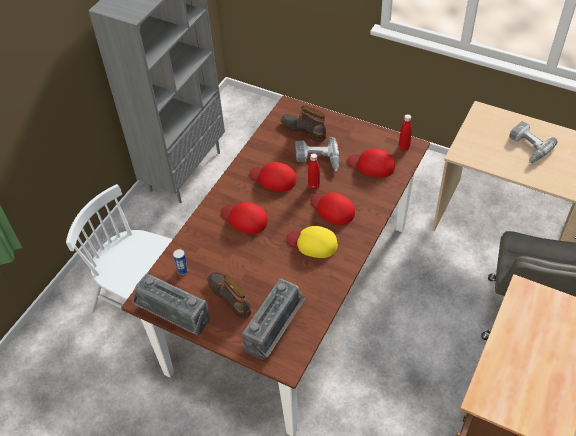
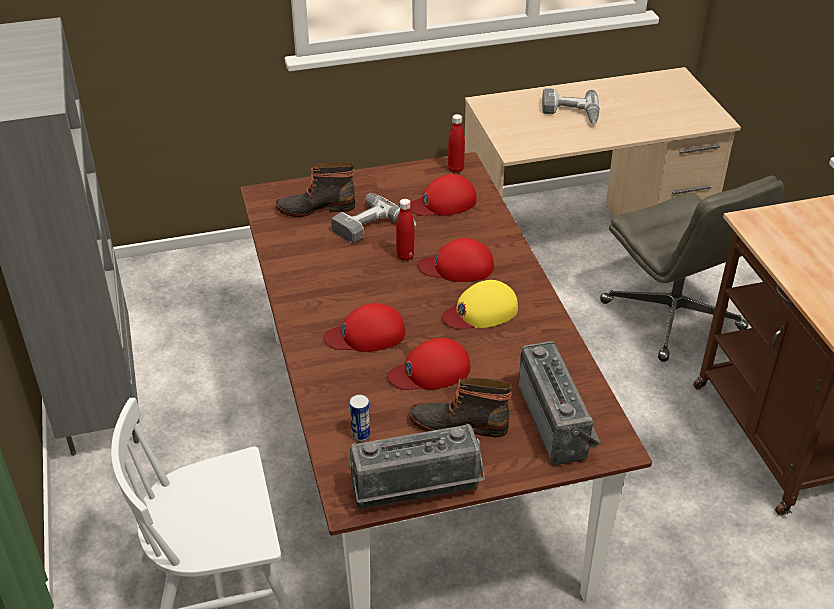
camera: 45 degrees left, 10 degrees down
red cap [250,162,297,192] -> red cap moved to [387,338,471,390]

